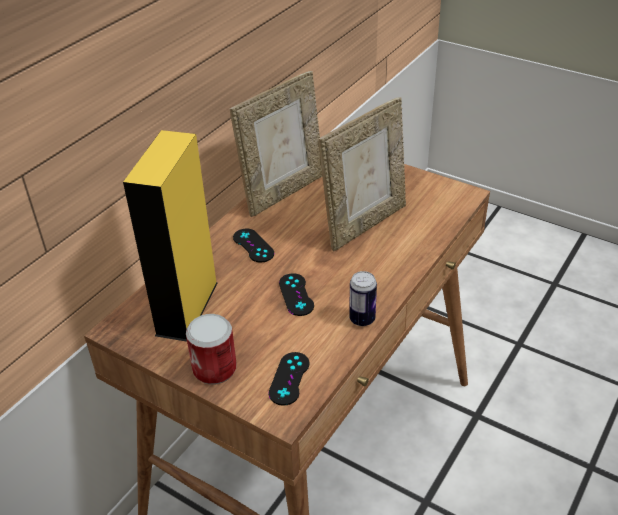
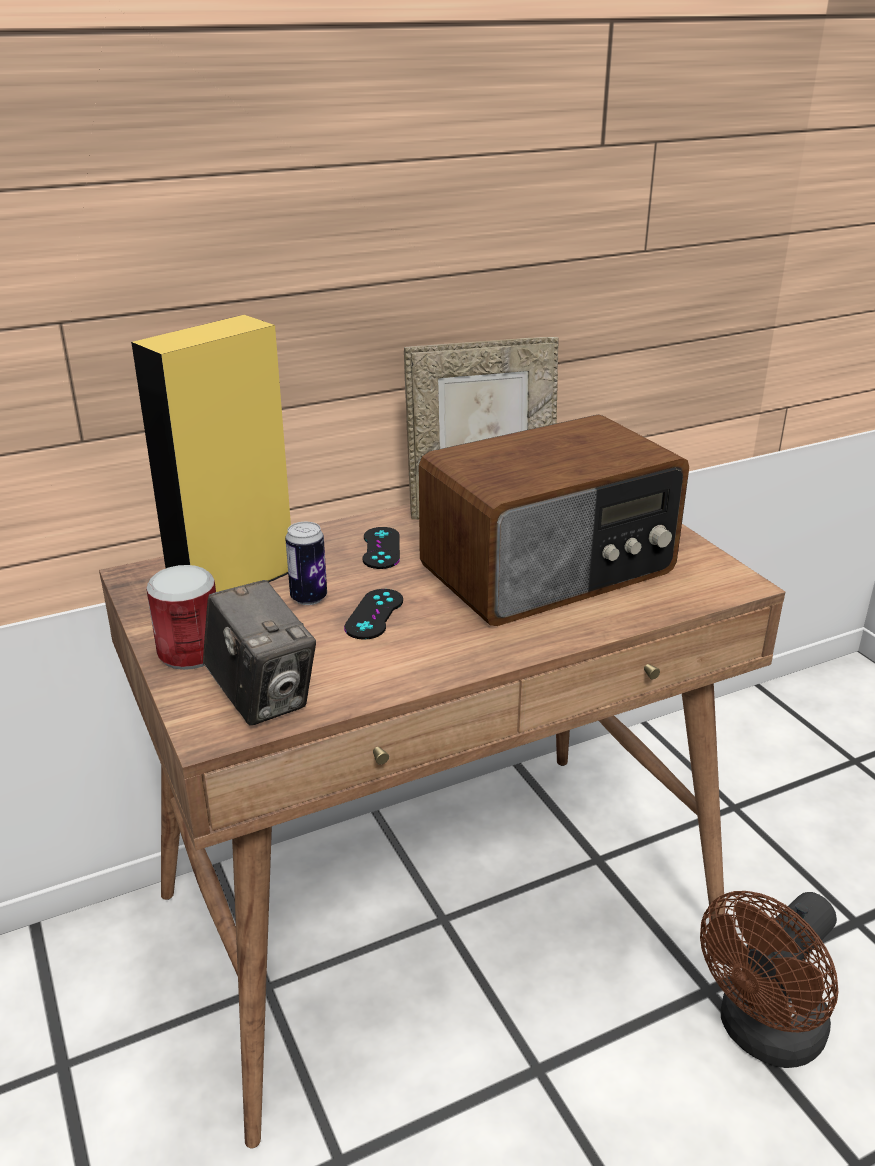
camera: 30 degrees right, 10 degrees down
black game controller [268,352,310,406] -> camera [203,580,316,726]
picture frame [318,97,406,251] -> radio [419,415,689,626]
can [349,271,377,326] -> can moved to [285,522,327,605]
none -> brown fan [700,891,838,1068]

